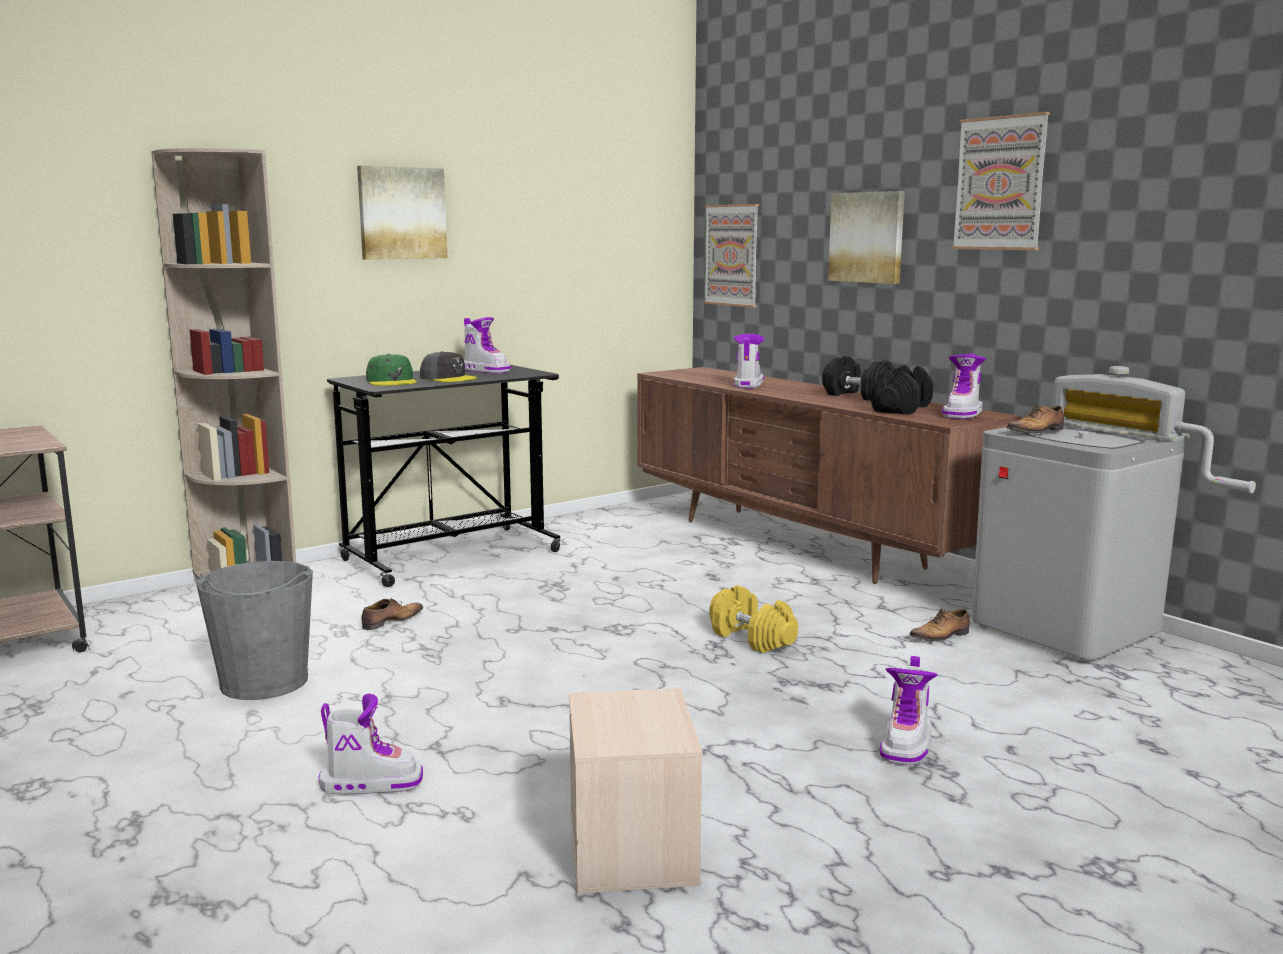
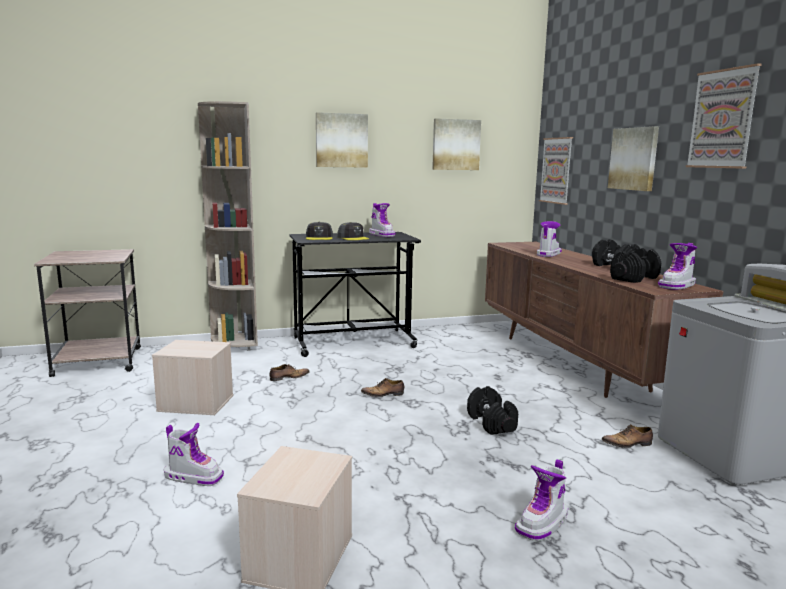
camera: 20 degrees right, 0 degrees up
grey bucket [196,561,313,700] -> beige storage box [152,340,234,415]
green cap [366,354,417,386] -> grey cap [306,222,333,240]
yellow dumbbell [709,585,798,653] -> black dumbbell [467,386,518,435]
shoe [1007,404,1064,433] -> shoe moved to [361,378,404,397]
none -> picture [432,118,481,170]

